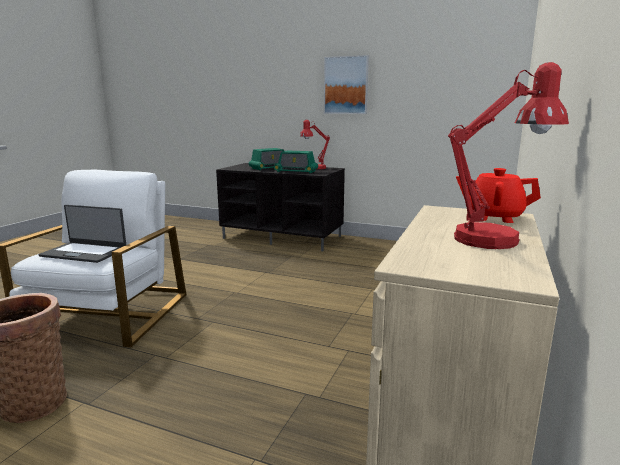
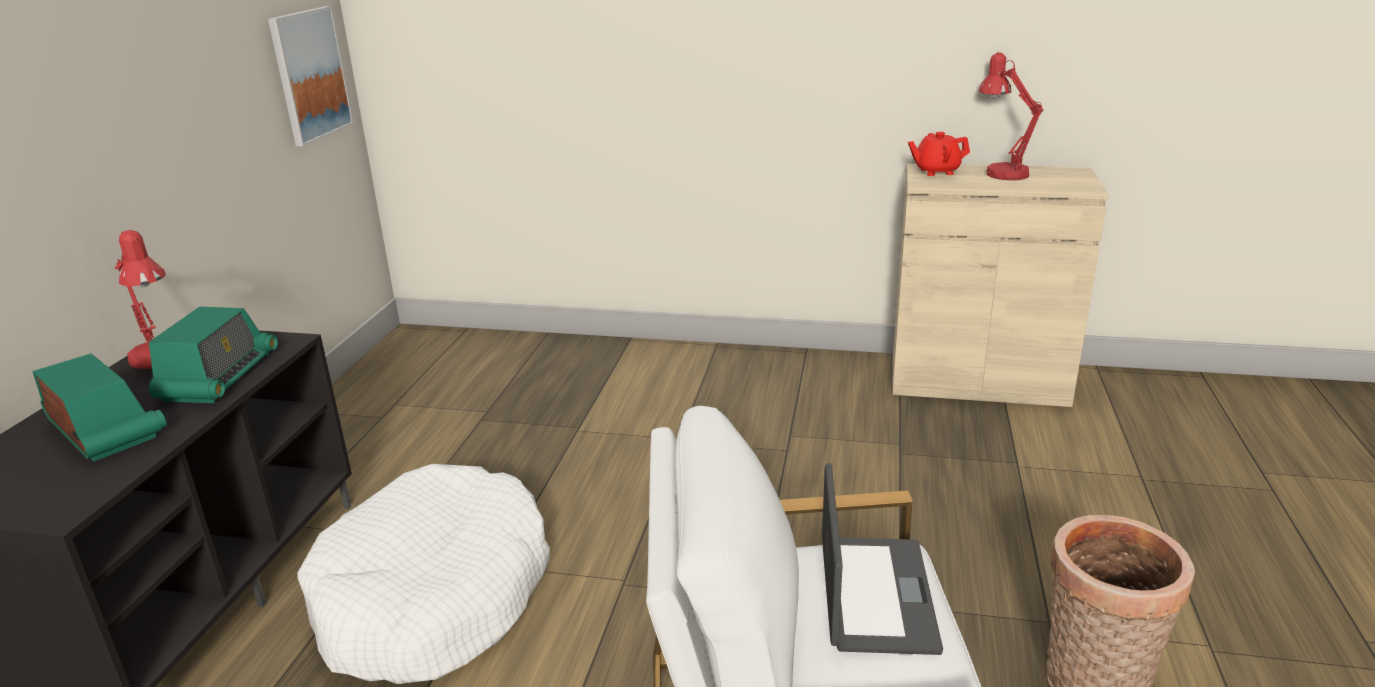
camera: 100 degrees left, 10 degrees up
picture [324,55,369,114] -> picture moved to [268,6,354,146]
red teapot [456,168,541,223] -> red teapot turned 75 degrees clockwise [908,132,970,176]
none -> white dog bed [297,464,550,684]

